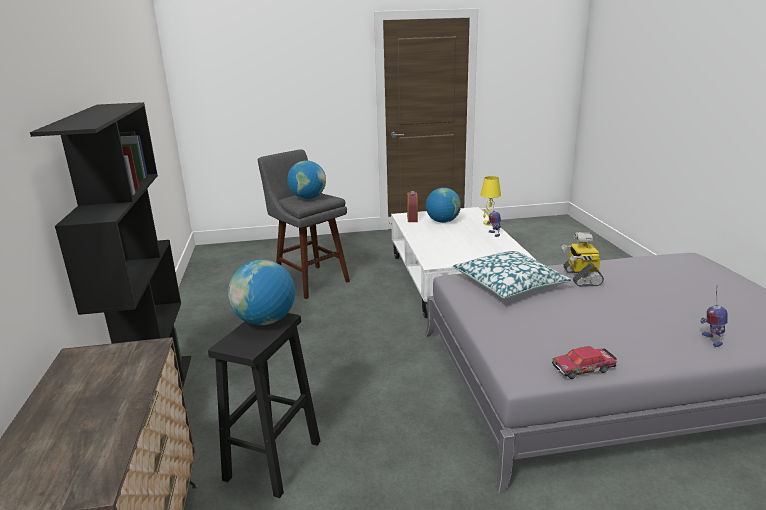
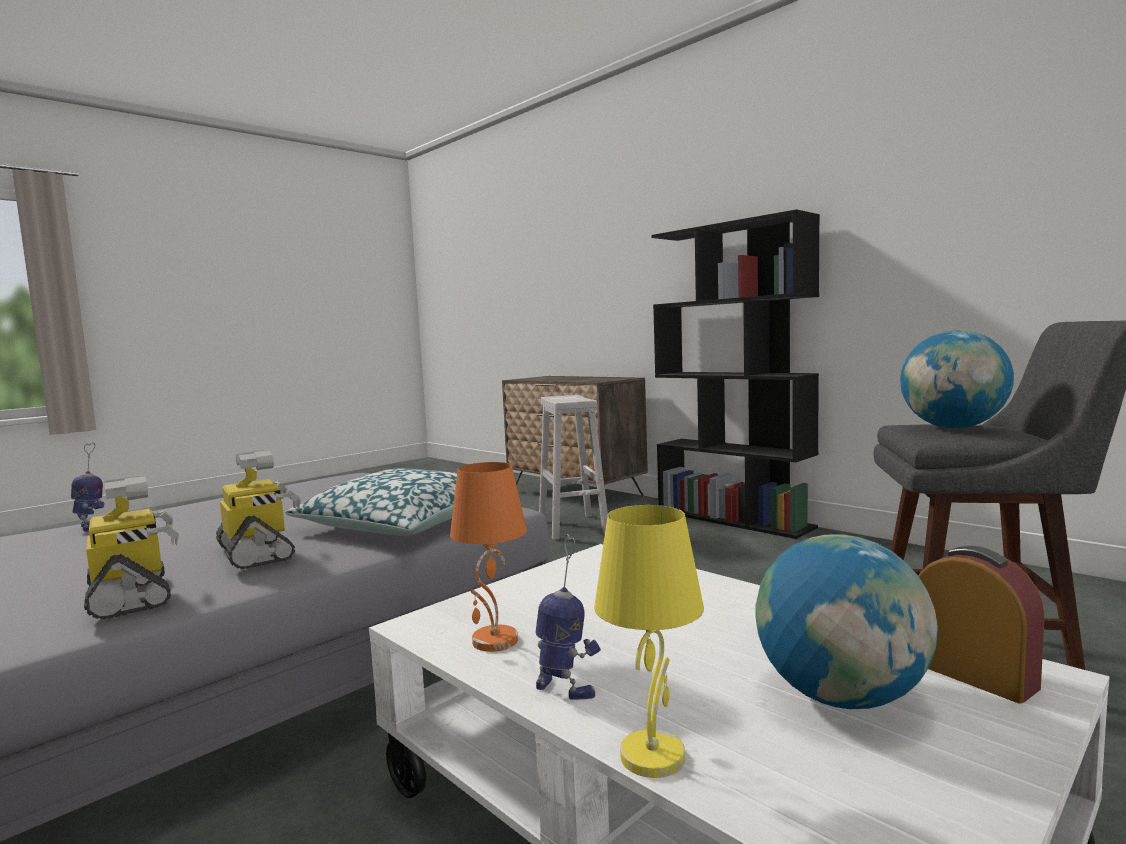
camera: 145 degrees right, 15 degrees down
black stool [208,313,320,498] -> white stool [539,395,608,540]
globe [228,260,295,325] -> none
toy car [552,346,617,379] -> none
none -> toy robot [84,475,179,619]
none -> orange table lamp [450,462,527,652]

